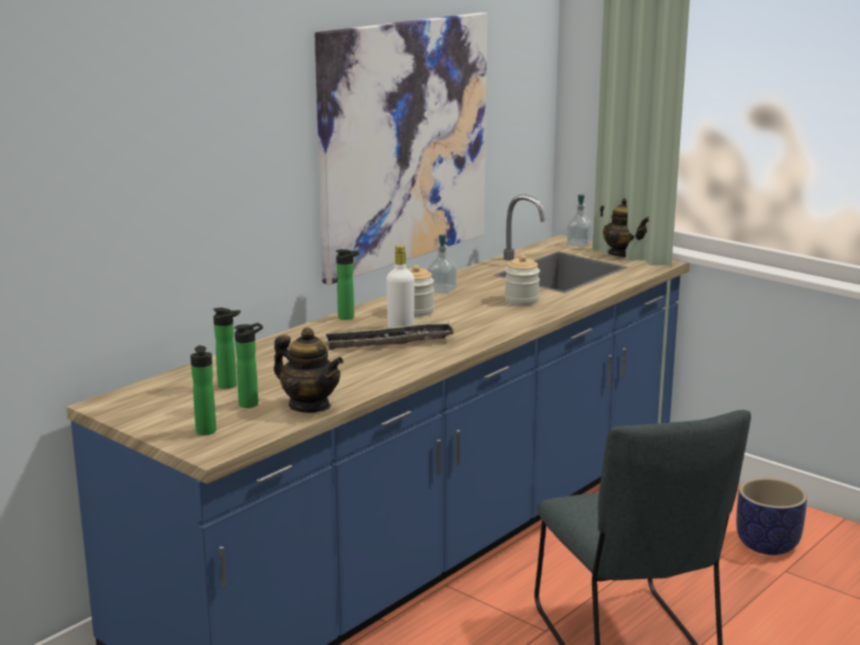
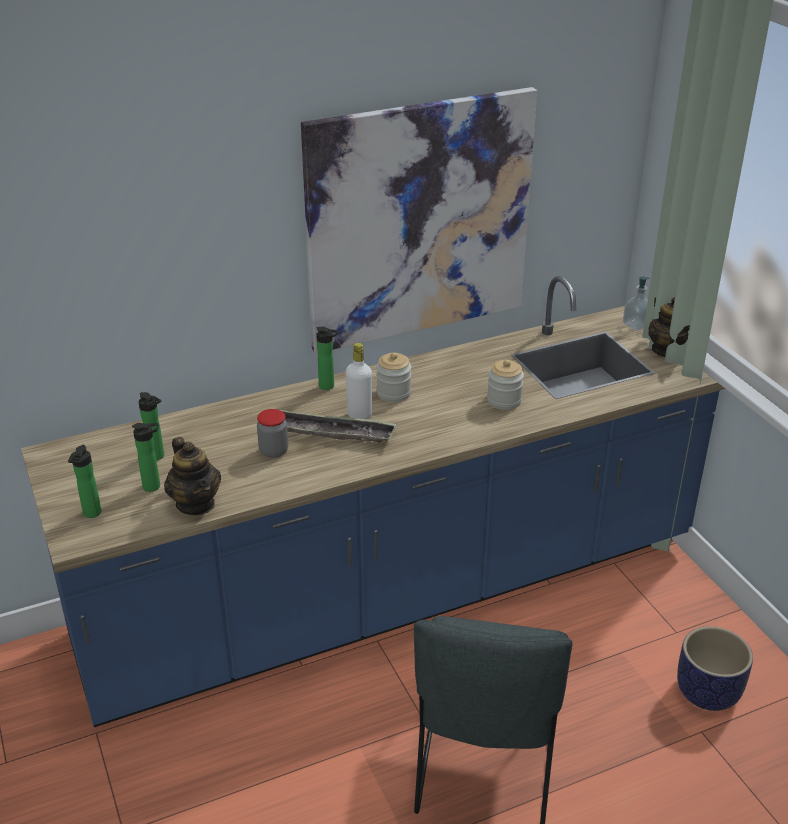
camera: 25 degrees right, 15 degrees up
soap dispenser [428,234,457,294] -> none
none -> jar [257,409,288,458]

